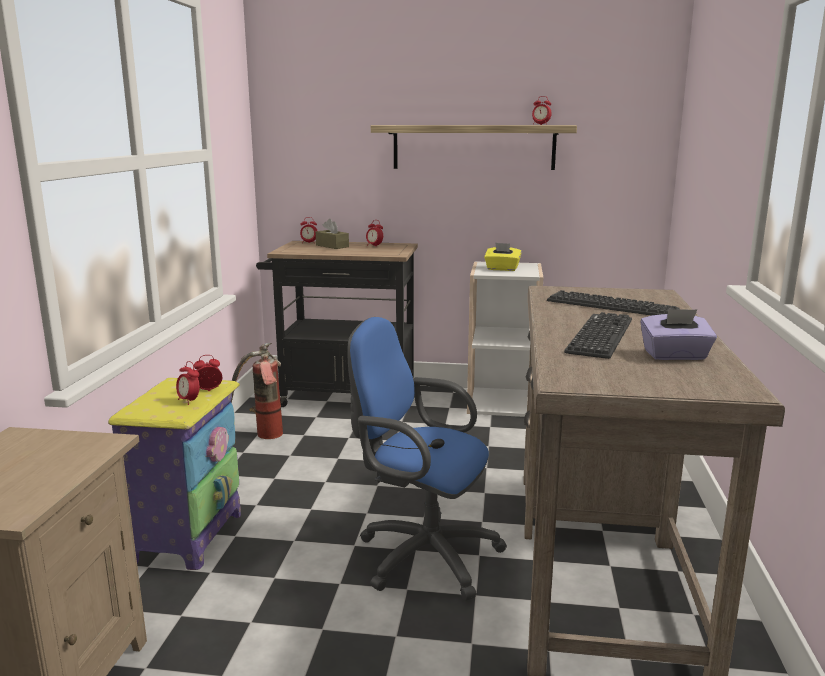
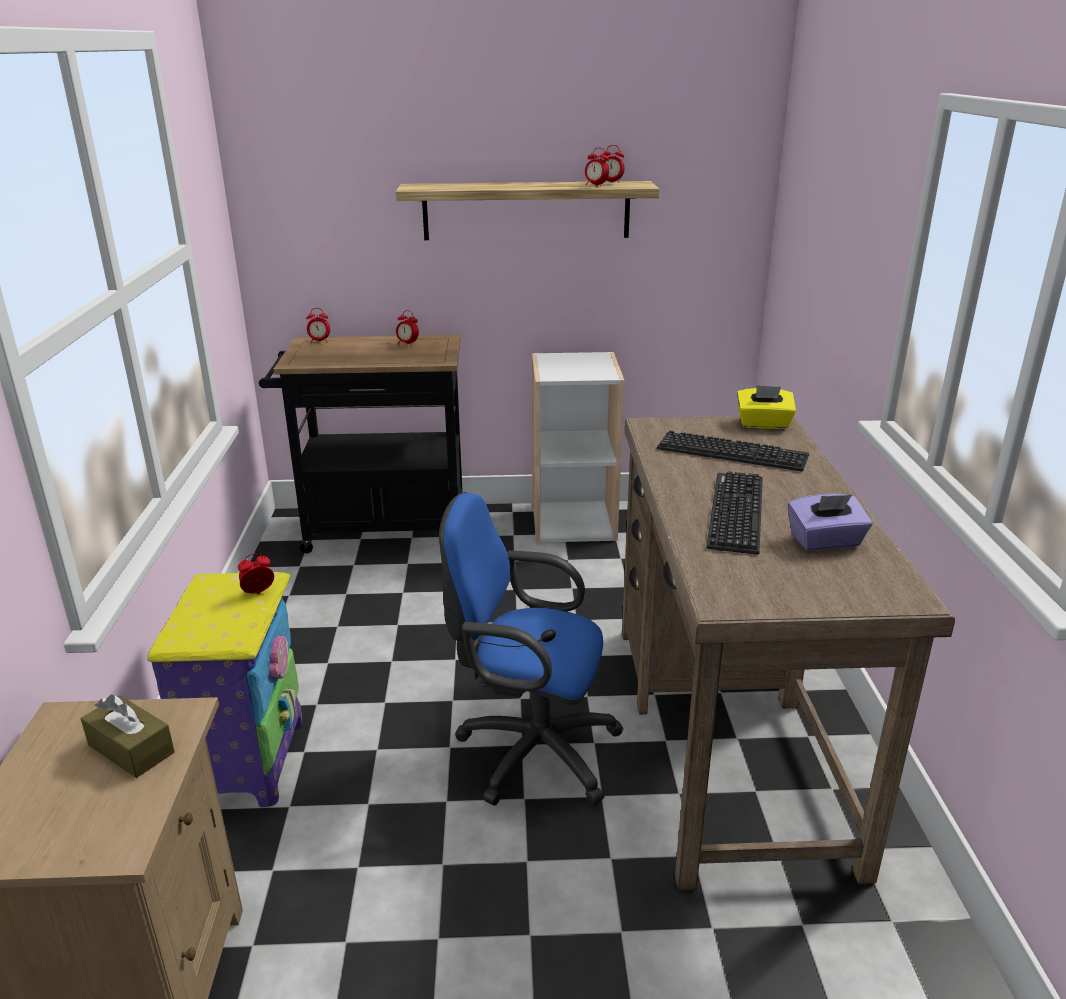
camera: 10 degrees left, 10 degrees up
alarm clock [176,361,199,405] -> alarm clock moved to [585,148,609,187]
fire extinguisher [231,343,283,439] -> none
brown tissue box [316,219,349,249] -> brown tissue box moved to [81,695,175,778]
yellow tissue box [484,243,522,271] -> yellow tissue box moved to [737,385,796,429]

